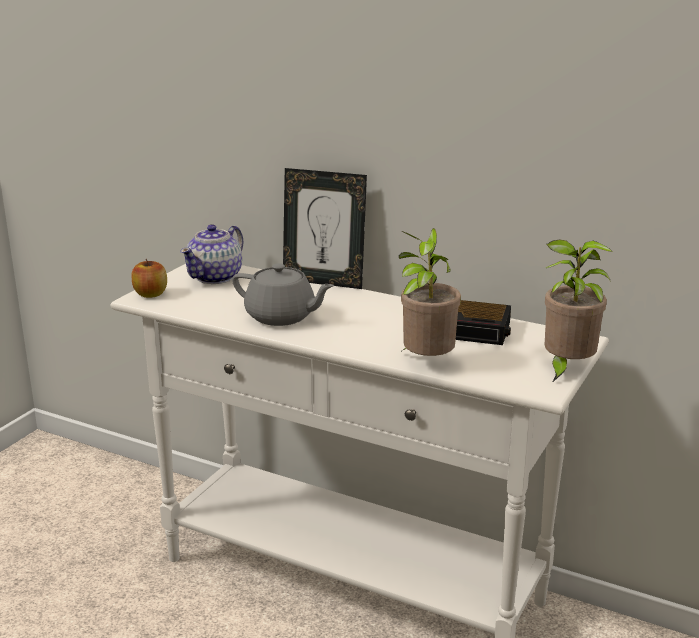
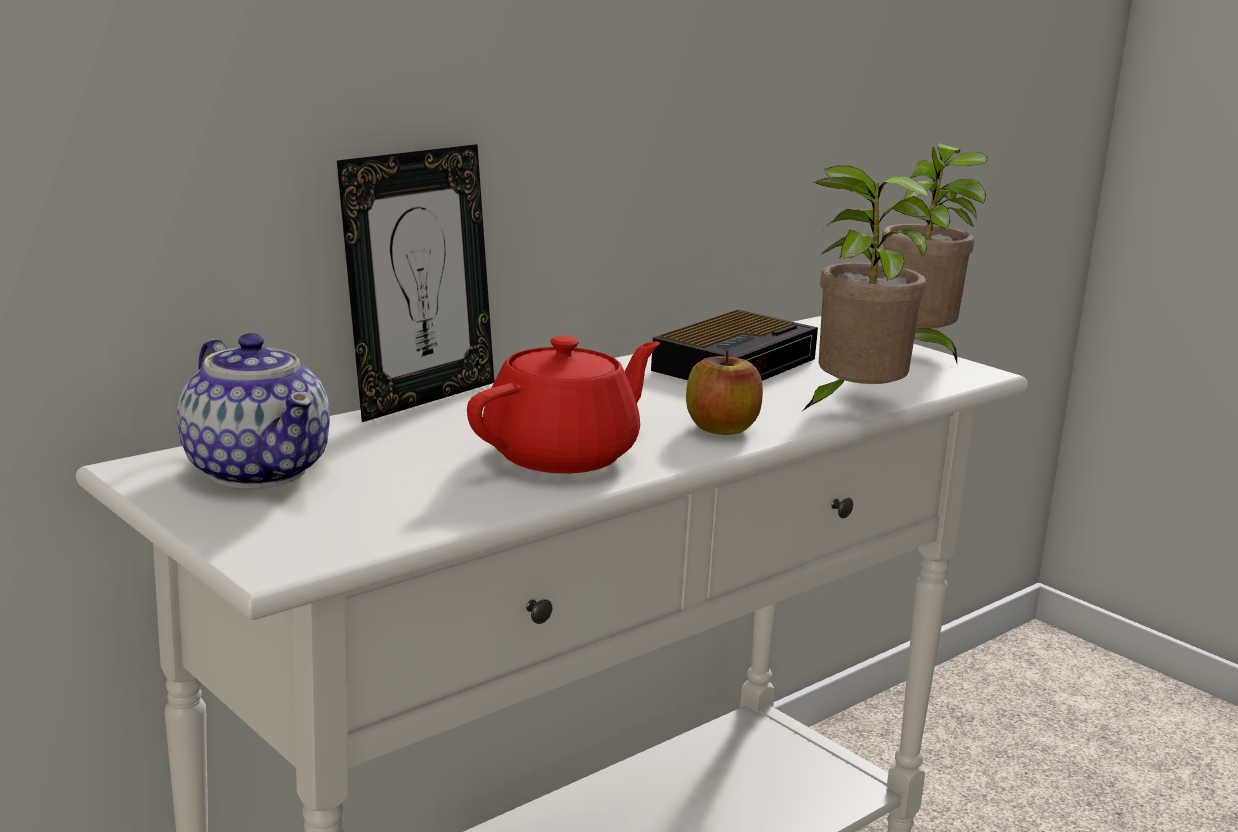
camera: 70 degrees left, 5 degrees down
apple [132,259,167,298] -> apple moved to [686,350,763,435]
grey teapot [232,263,334,326] -> red teapot [467,336,660,473]

